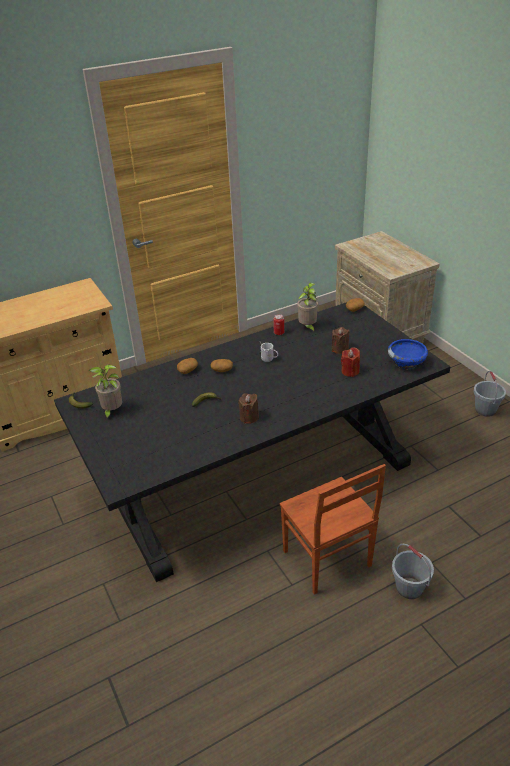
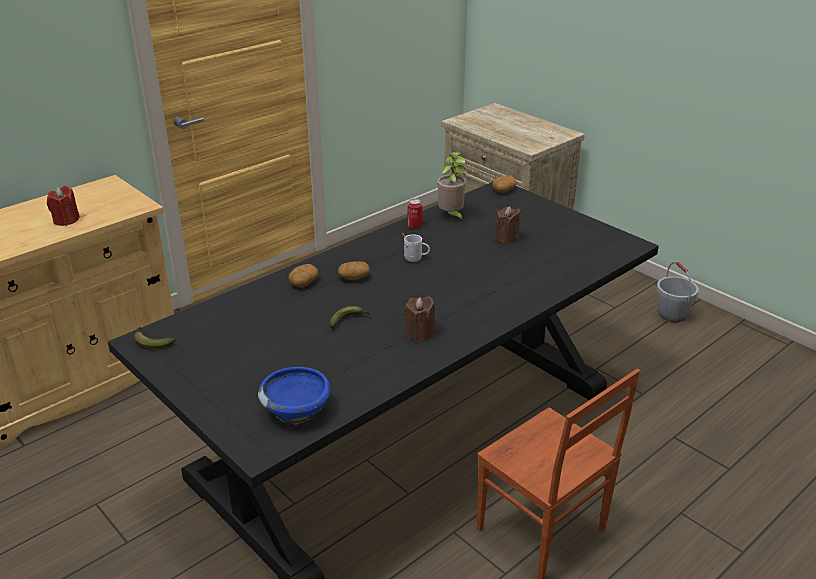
camera: 15 degrees left, 5 degrees down
potted plant [89,364,122,421] -> none
red candle [341,347,360,377] -> red candle moved to [47,186,80,226]
blue bowl [388,339,428,370] -> blue bowl moved to [258,367,330,425]
grey bucket [392,544,434,599] -> none

